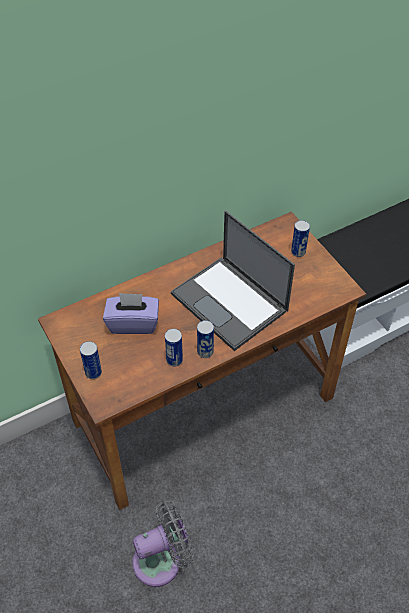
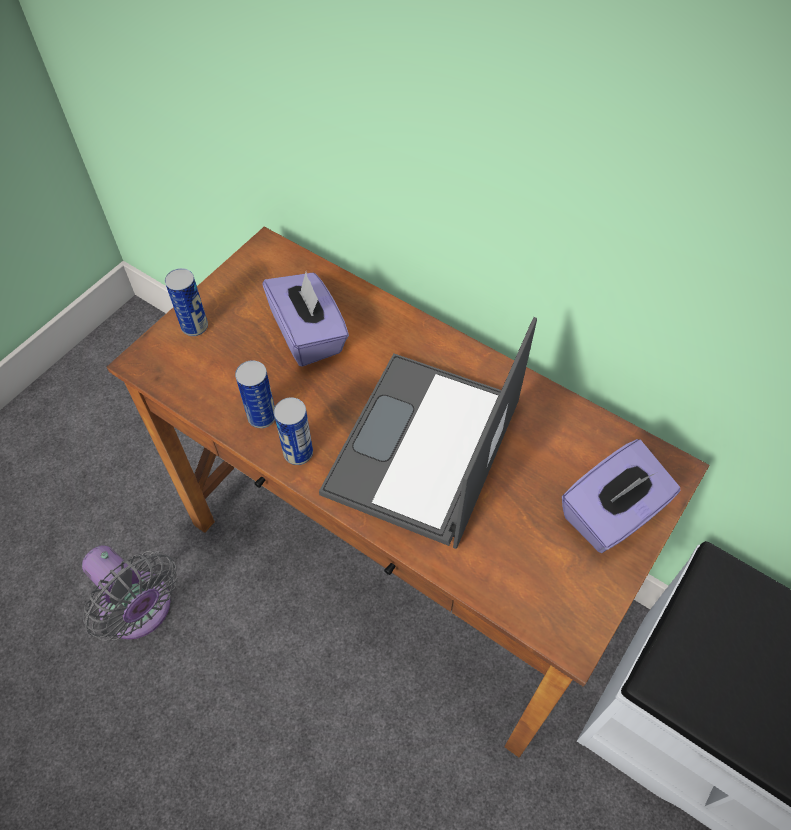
camera: 65 degrees right, 5 degrees up
can [291,220,310,257] -> purple tissue box [562,439,680,553]

